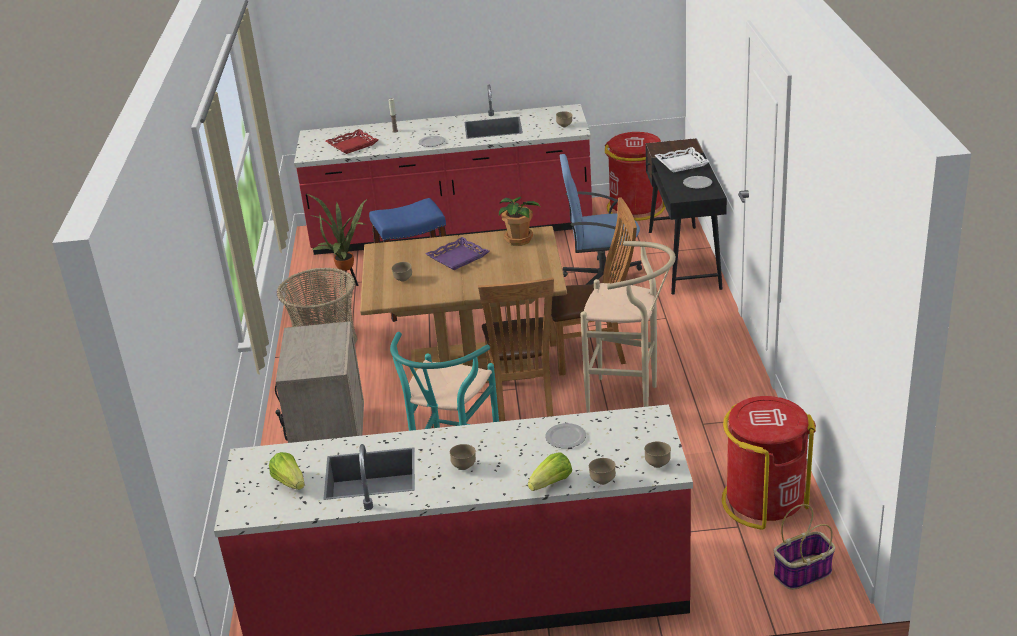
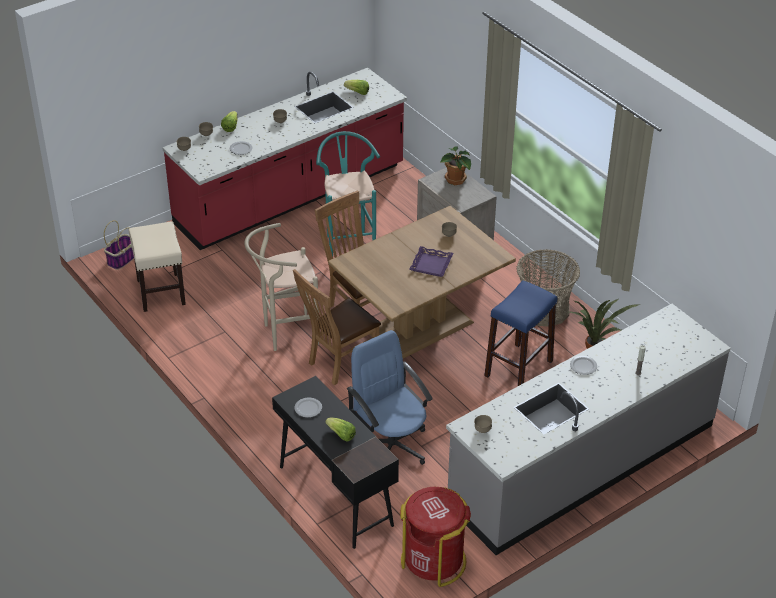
camera: 145 degrees right, 10 degrees up
red counter [294,84,593,255] -> grey counter [446,304,731,555]
red tray [326,129,378,154] -> none
potted plant [499,197,541,246] -> potted plant moved to [440,146,471,185]
blue office chair [560,154,642,285] -> blue office chair turned 90 degrees counterclockwise [347,330,433,465]
white tray [654,147,710,173] -> lettuce [325,418,356,441]
red trash can [722,396,816,530] -> beige stool [128,221,186,312]

